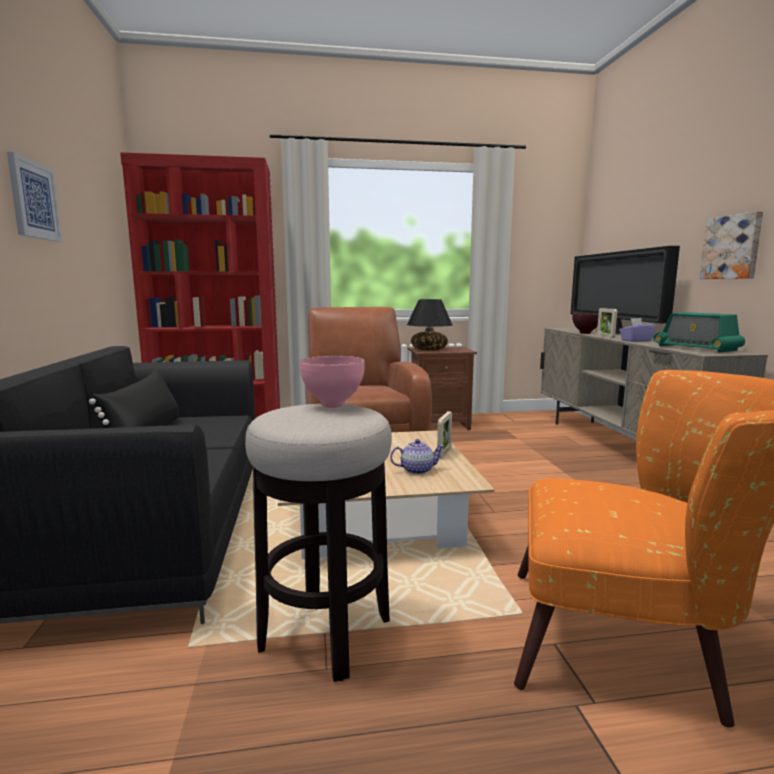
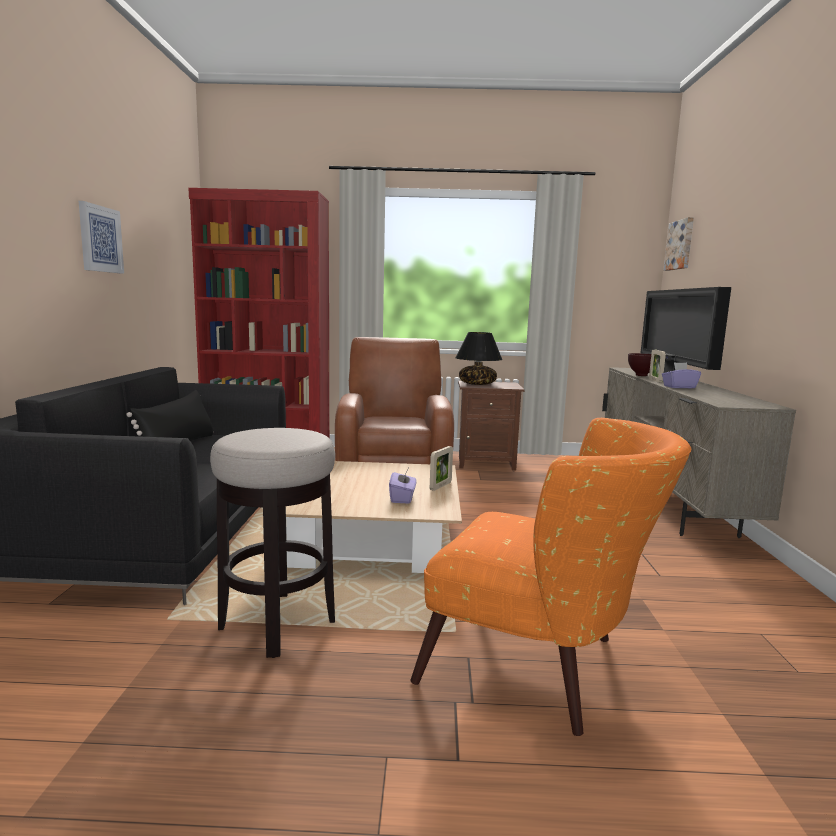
camera: 10 degrees right, 0 degrees up
pink bowl [300,356,365,408] -> none
teapot [390,439,444,474] -> purple tissue box [389,469,417,504]
radio [653,312,745,353] -> none
picture [699,211,763,279] -> picture moved to [664,217,694,271]

